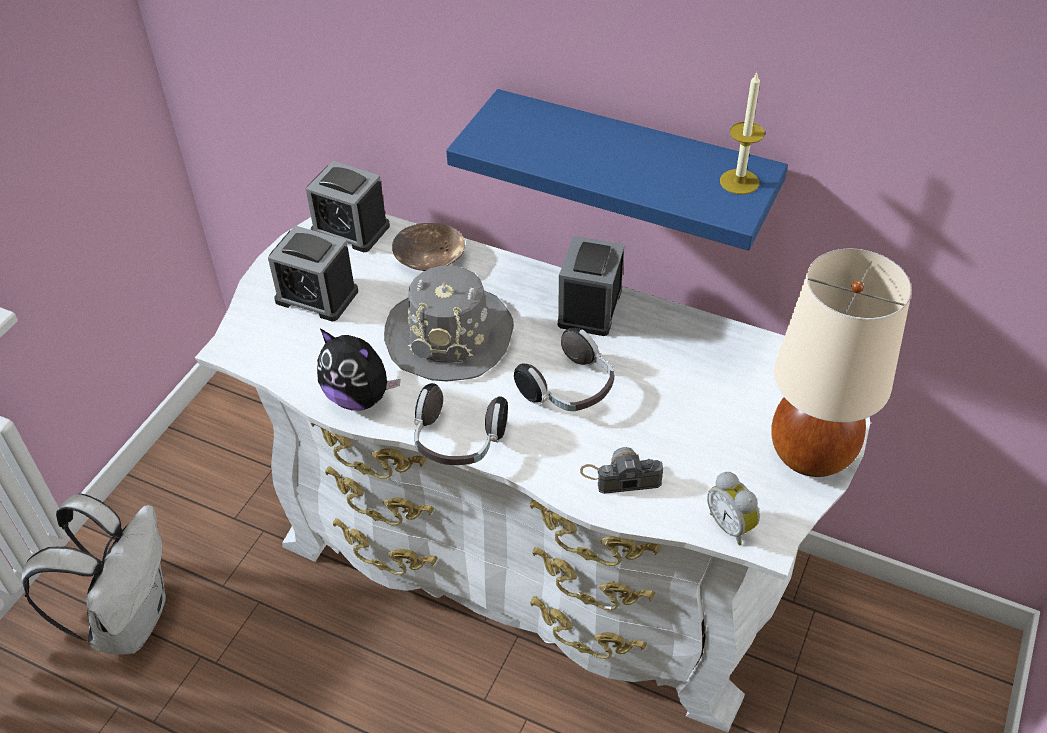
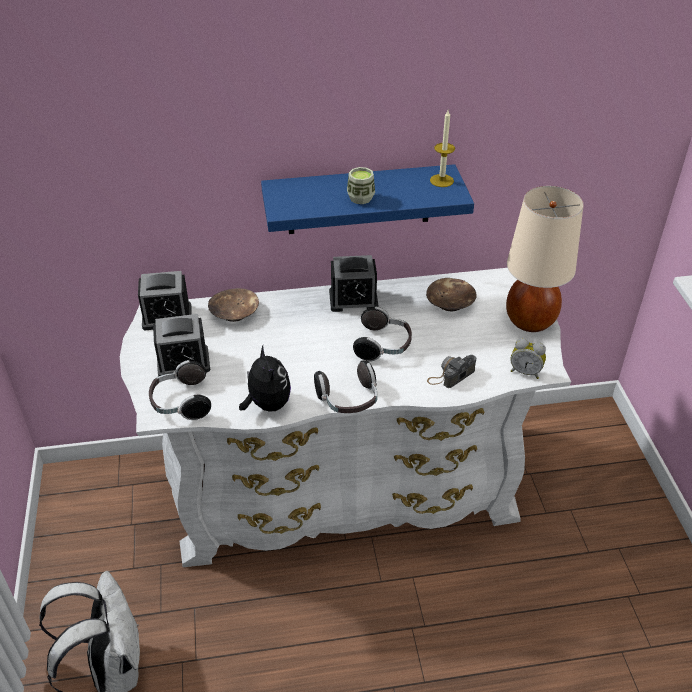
camera: 35 degrees left, 5 degrees down
plush toy [317,329,400,410] -> plush toy turned 105 degrees counterclockwise [239,346,291,412]
grey hat [384,265,514,381] -> none
alarm clock [558,236,625,336] -> alarm clock turned 75 degrees counterclockwise [329,255,378,312]
none -> headphones [149,360,211,420]
none -> cup [347,167,375,204]
none -> brown bowl [426,278,477,311]

